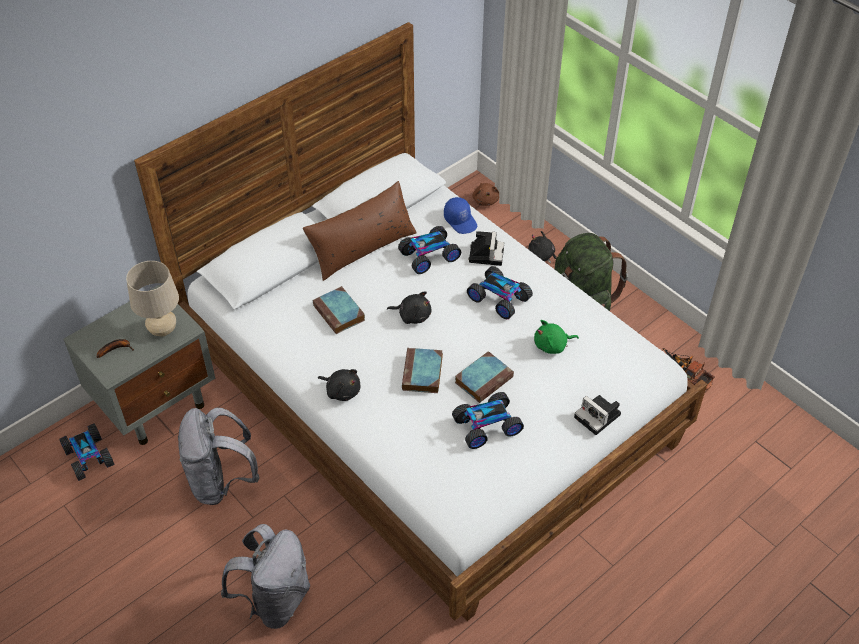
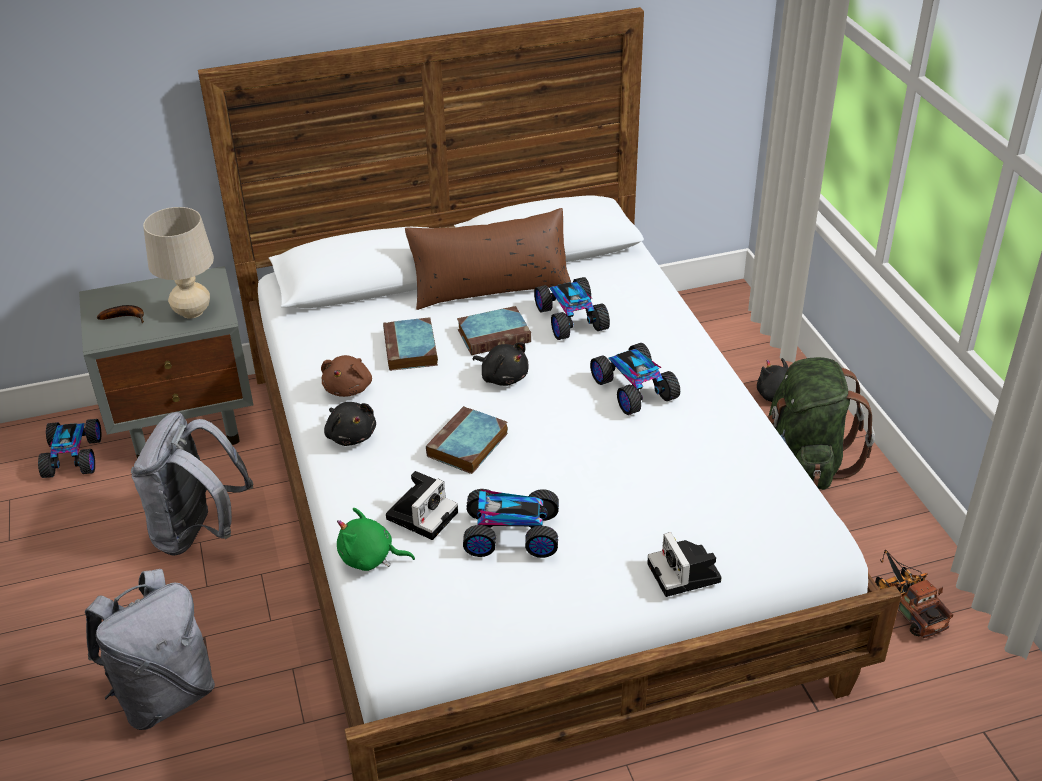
camera: 25 degrees right, 10 degrees down
toy car [398,226,461,274] -> toy car turned 105 degrees counterclockwise [534,277,610,340]
blue cap [444,197,477,234] -> none
book [455,351,514,403] -> book moved to [457,306,531,355]
camera [468,231,504,266] -> camera moved to [386,471,458,540]
brown plush toy [472,183,499,206] -> brown plush toy moved to [321,355,372,397]
green plush toy [534,320,579,354] -> green plush toy moved to [337,508,415,571]

